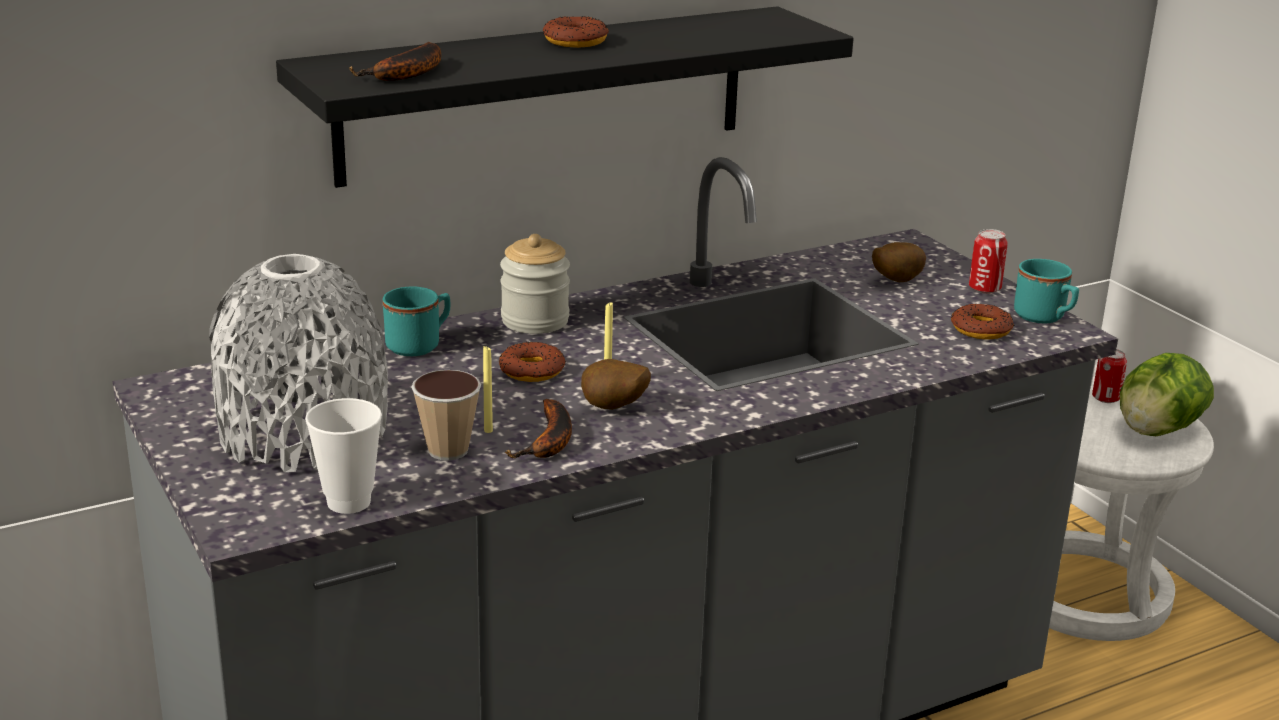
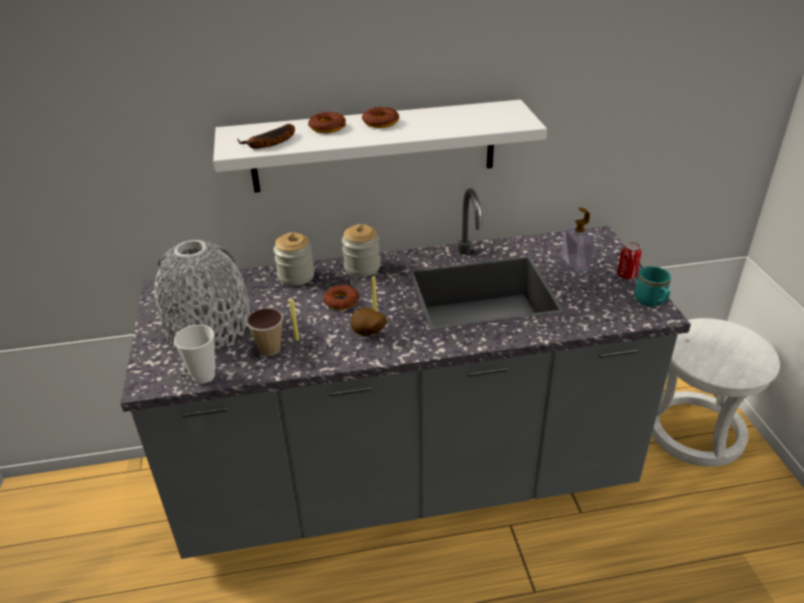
camera: 20 degrees right, 10 degrees up
black shelf [276,6,854,188] -> white shelf [213,100,547,193]
turquoise mug [383,286,450,356] -> jar [274,232,314,286]
banana [505,399,572,459] -> none
potato [872,242,926,282] -> soap dispenser [561,208,594,273]
donut [951,304,1014,340] -> donut moved to [308,112,346,133]
can [1092,349,1127,403] -> none
lettuce [1120,353,1214,436] -> none

